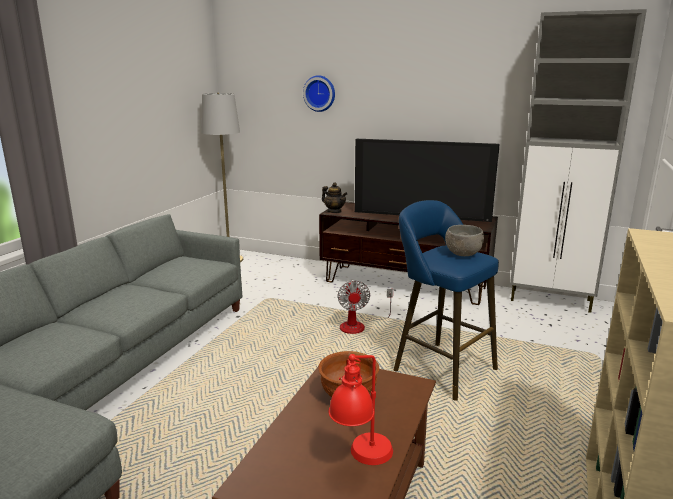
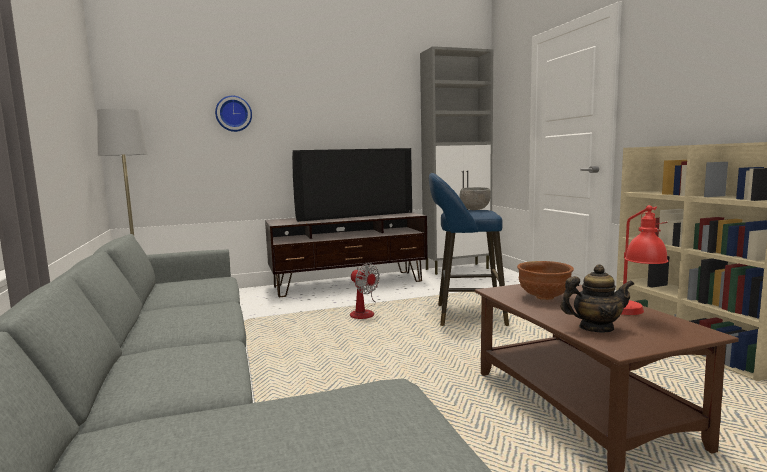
camera: 40 degrees left, 10 degrees down
teapot [322,182,347,213] -> teapot moved to [561,264,634,332]

